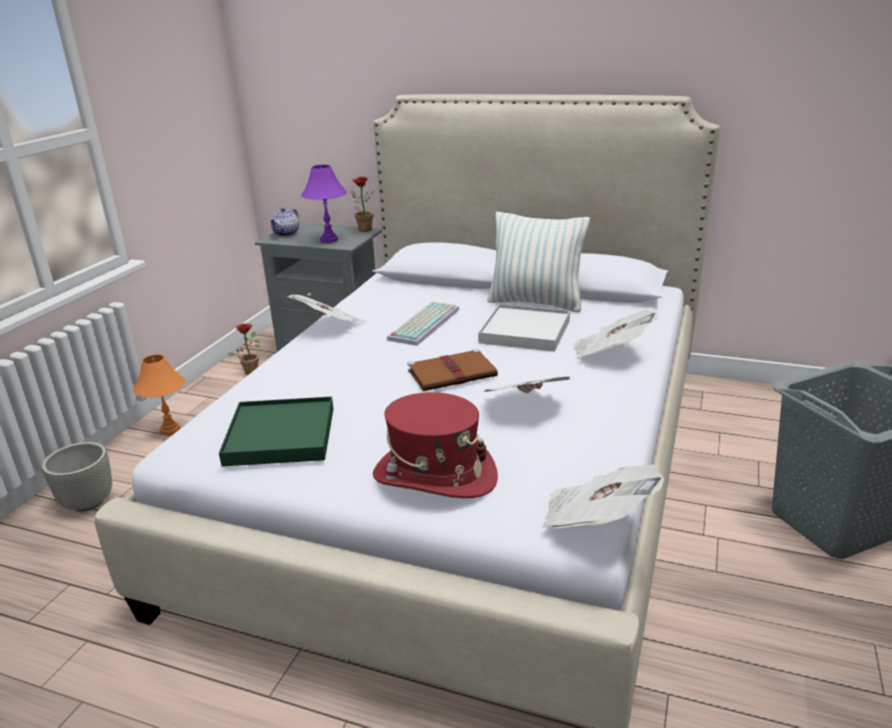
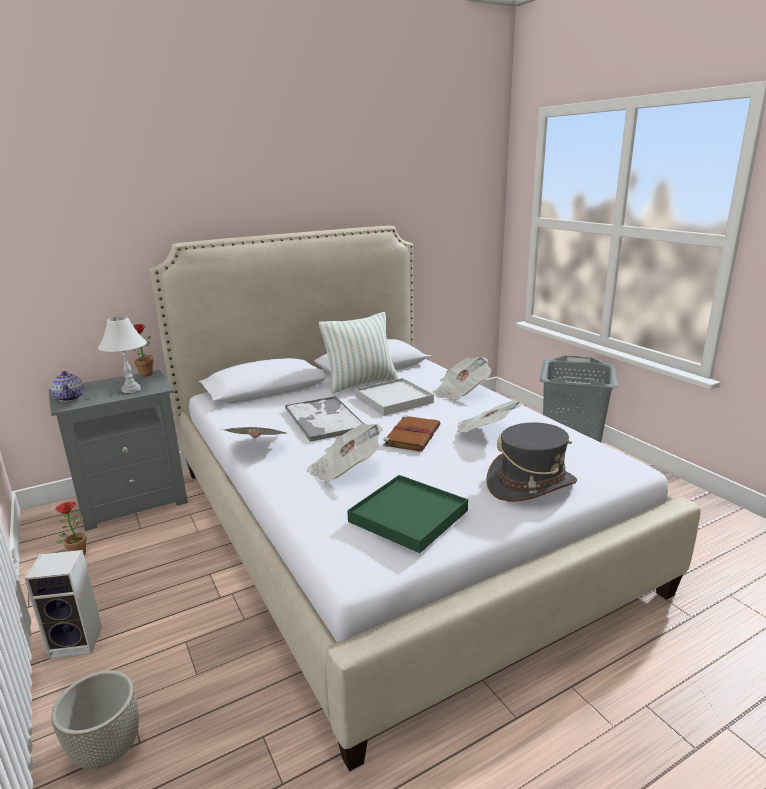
camera: 50 degrees left, 5 degrees down
orange table lamp [133,355,185,435] -> speaker [24,550,102,659]
purple table lamp [301,165,347,243] -> white table lamp [98,316,147,393]
red hat [373,392,498,498] -> grey hat [486,422,577,501]
keyboard [387,301,459,346] -> tray [285,396,363,442]
newspaper [543,464,664,528] -> newspaper moved to [307,423,383,483]

